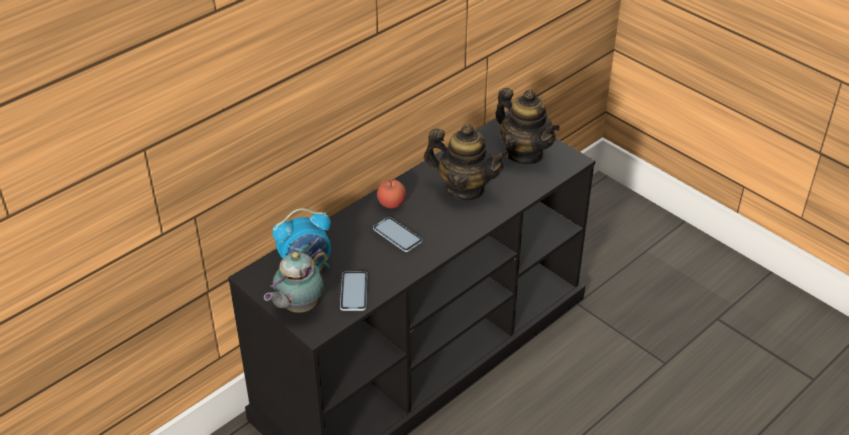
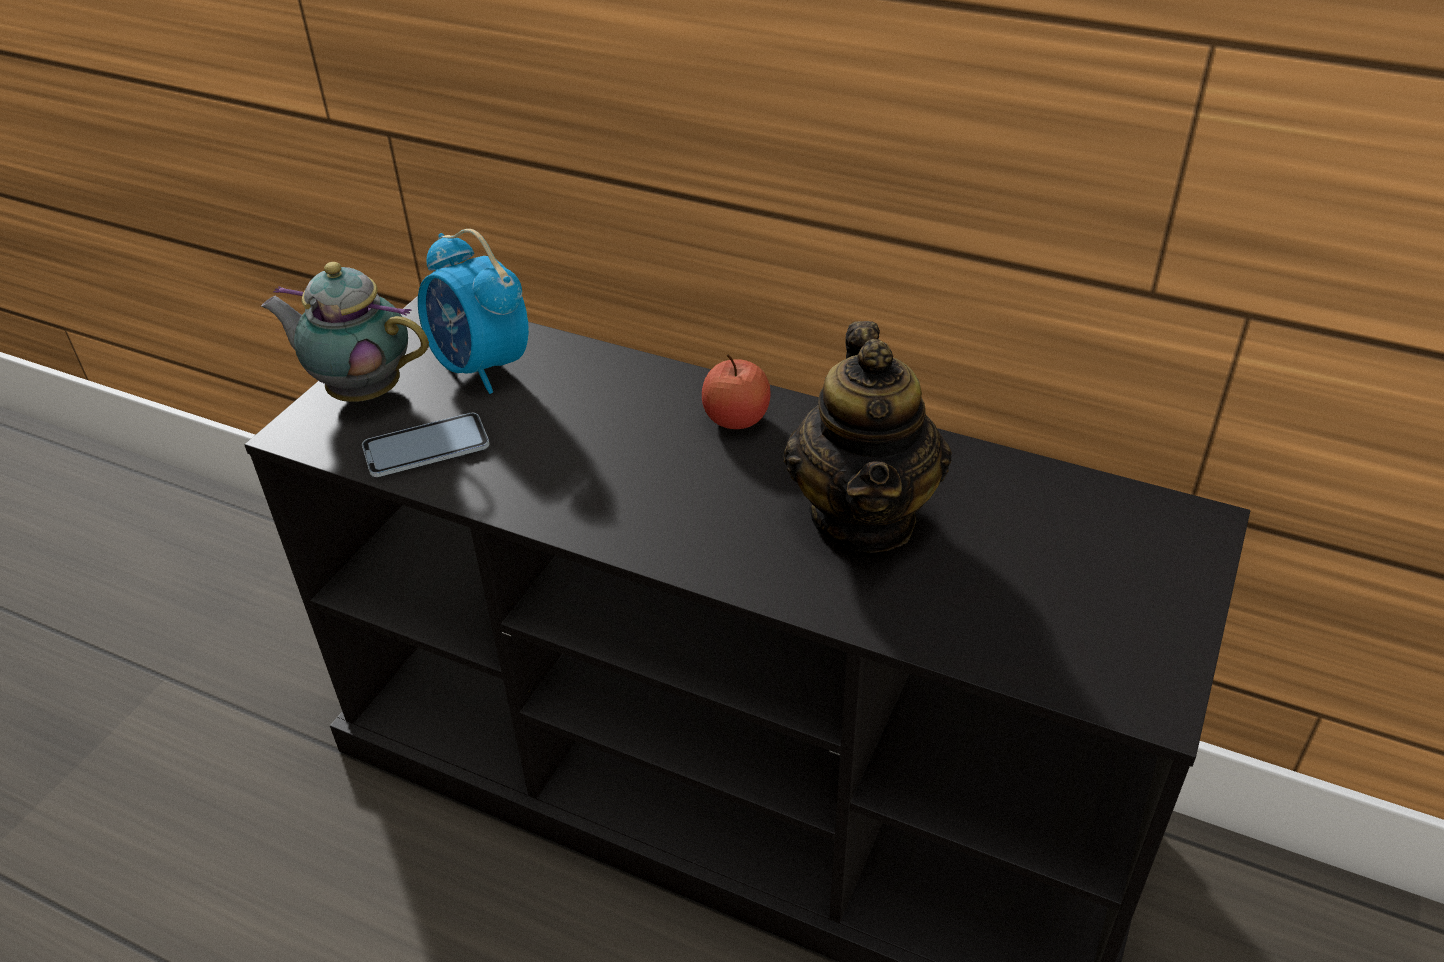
camera: 70 degrees right, 0 degrees up
phone [373,217,423,252] -> none
teapot [496,88,560,164] -> none

